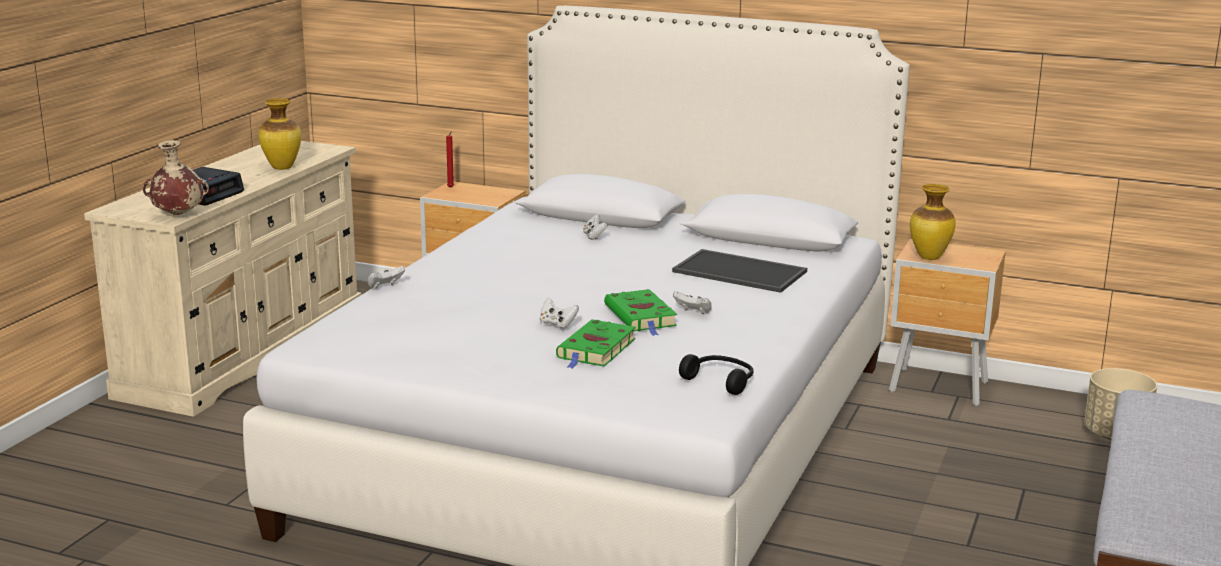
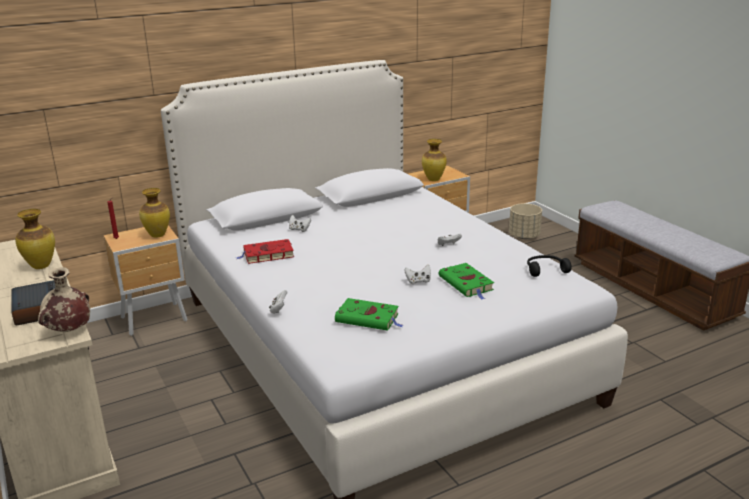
camera: 50 degrees left, 5 degrees up
green book [604,289,677,336] -> green book moved to [335,298,403,331]
tray [672,249,807,293] -> none
none -> vase [139,188,170,238]
none -> red book [236,239,294,264]

